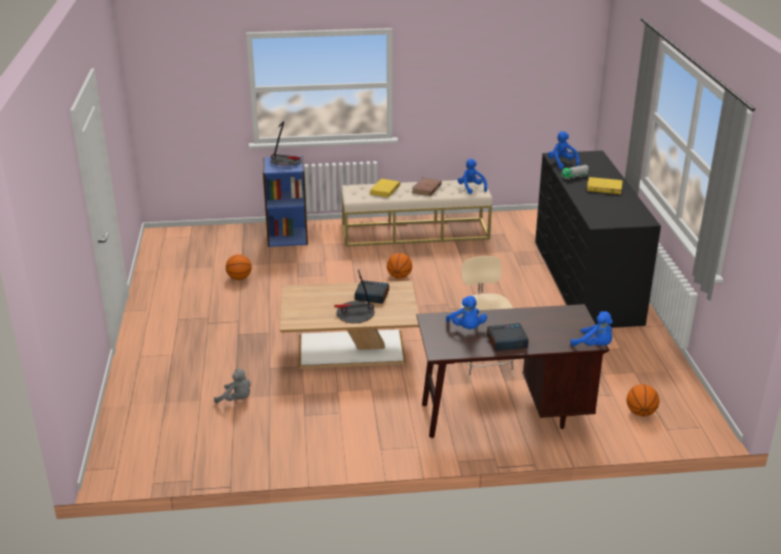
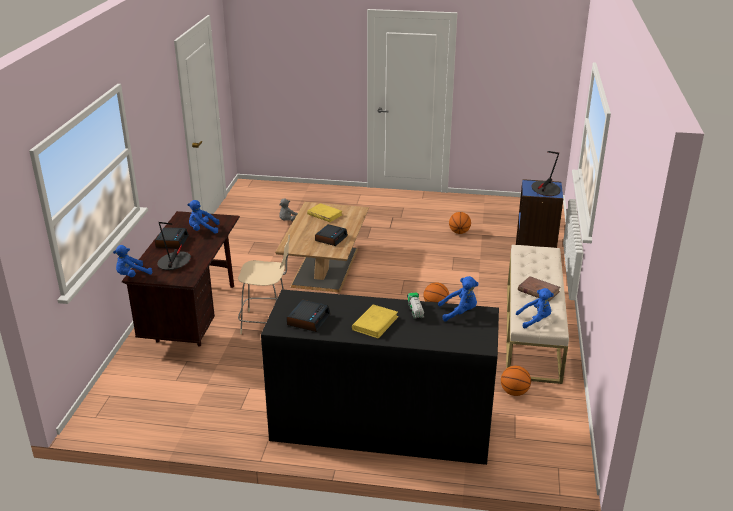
camera: 105 degrees right, 0 degrees up
table lamp [334,269,375,323] -> table lamp moved to [157,222,191,270]
yellow book [370,179,400,197] -> yellow book moved to [307,203,342,222]
basketball [627,384,659,416] -> basketball moved to [501,366,531,396]
none -> alarm clock [287,300,331,332]

